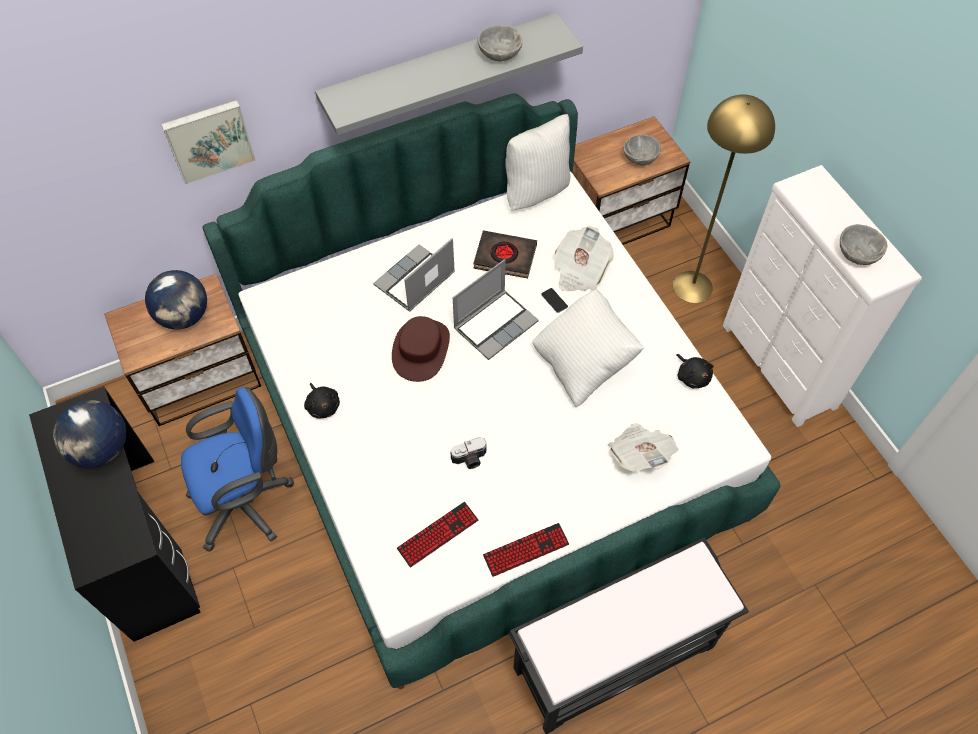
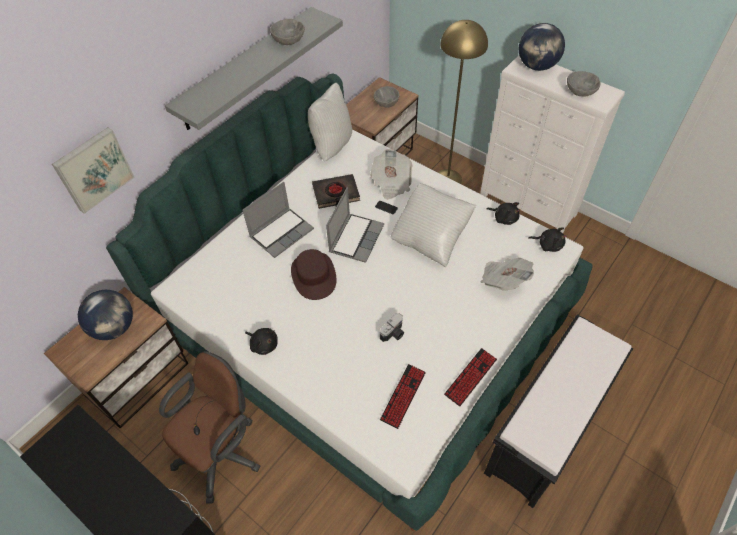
camera: 25 degrees left, 5 degrees down
globe [53,400,126,468] -> globe moved to [519,23,565,71]
blue office chair [181,387,294,552] -> brown office chair [159,351,260,504]
laptop [373,238,455,312] -> laptop turned 150 degrees counterclockwise [242,182,314,258]
none -> black plush toy [528,228,567,252]

